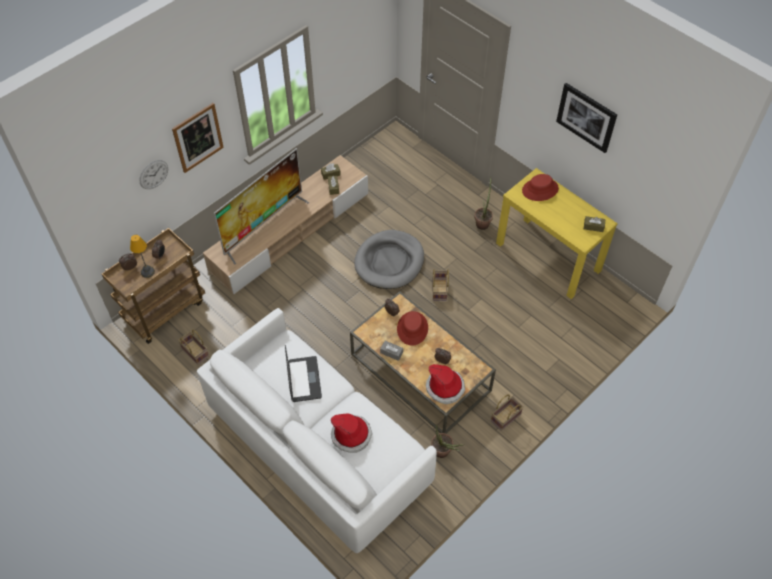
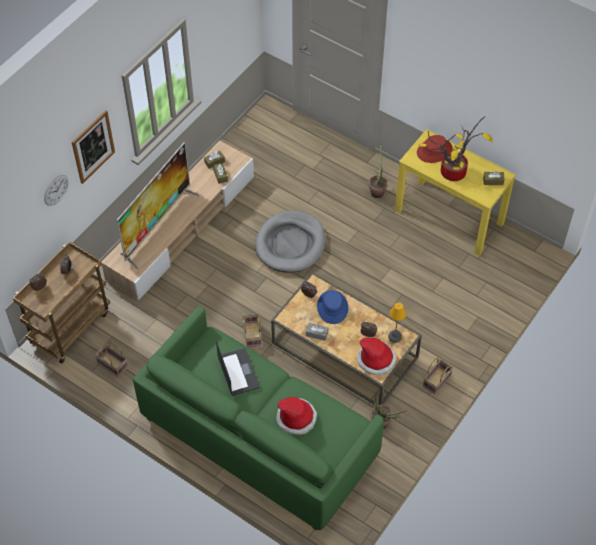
camera: 10 degrees left, 0 degrees up
table lamp [130,235,155,278] -> table lamp moved to [388,302,406,343]
white sofa [197,308,437,553] -> green sofa [133,306,384,531]
red hat [397,311,428,346] -> blue hat [317,290,348,324]
basket [433,269,449,301] -> basket moved to [242,313,262,347]
picture [556,83,617,153] -> none
none -> potted plant [418,116,493,181]

